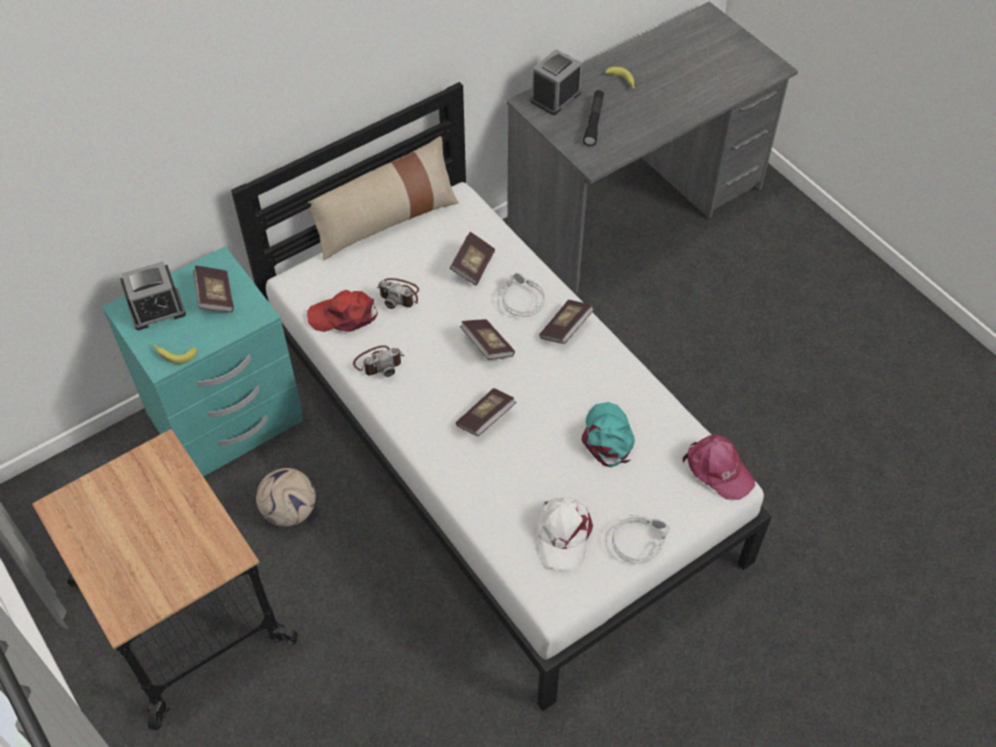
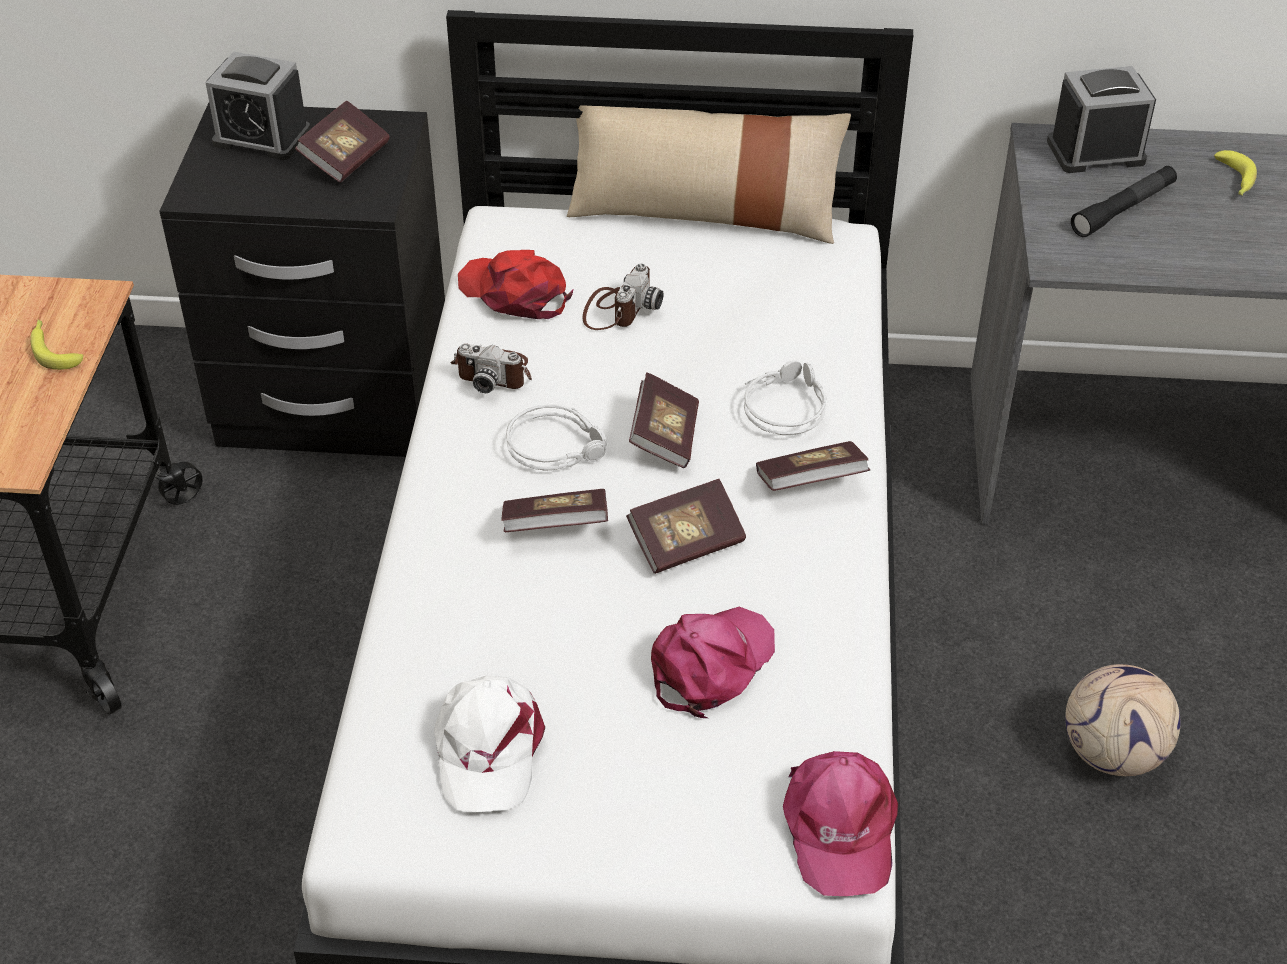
camera: 40 degrees right, 10 degrees down
turquoise nightstand [102,246,303,477] -> black nightstand [159,103,445,457]
banana [152,344,197,364] -> banana moved to [30,320,83,370]
football [256,468,316,527] -> football moved to [1065,664,1181,776]
camera [377,278,419,309] -> camera turned 135 degrees counterclockwise [582,263,663,330]
book [450,232,495,286] -> book moved to [626,479,746,574]
white cap [537,498,593,569] -> white cap turned 45 degrees counterclockwise [434,676,545,812]
turquoise cap [581,402,635,467] -> pink cap [651,607,775,718]
grey headphones [612,514,670,564] -> grey headphones moved to [506,405,607,471]

